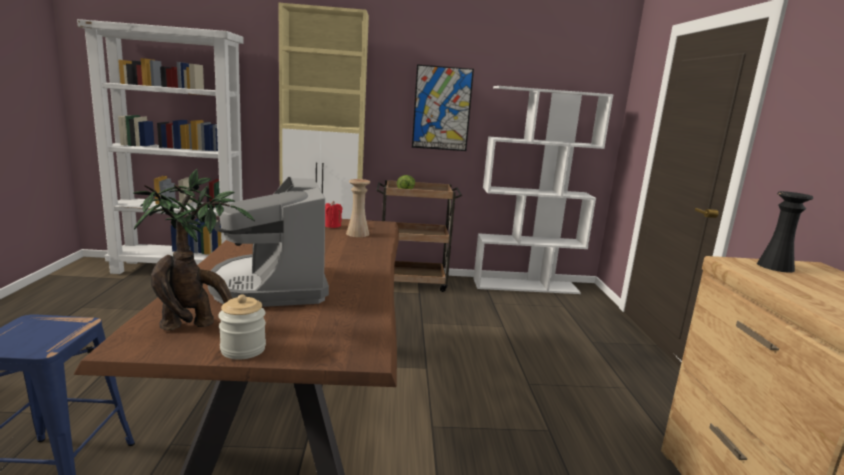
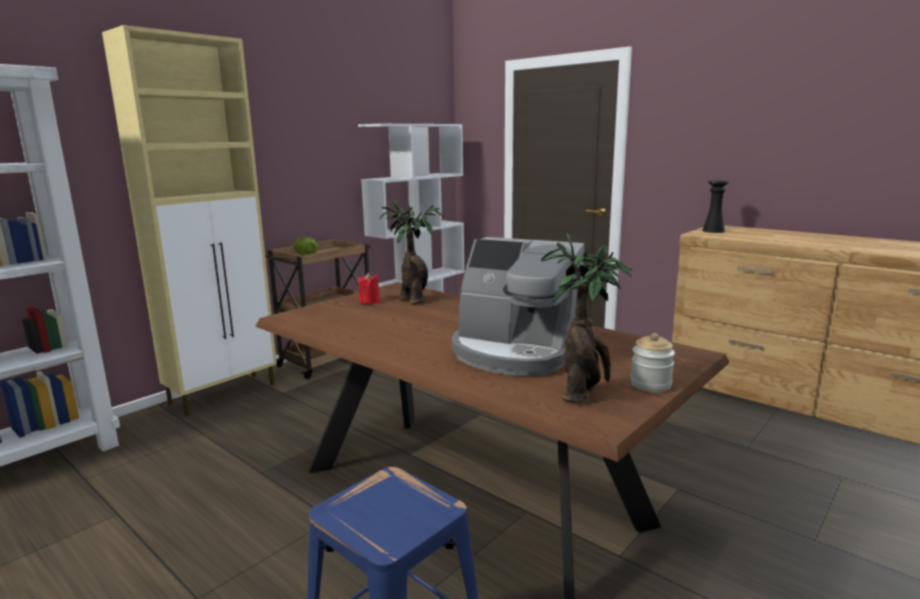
camera: 45 degrees left, 0 degrees up
beige vase [346,179,370,237] -> potted plant [379,200,444,304]
picture [412,64,474,151] -> none

